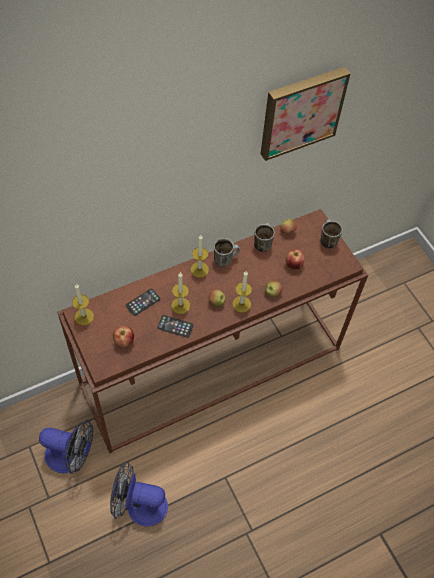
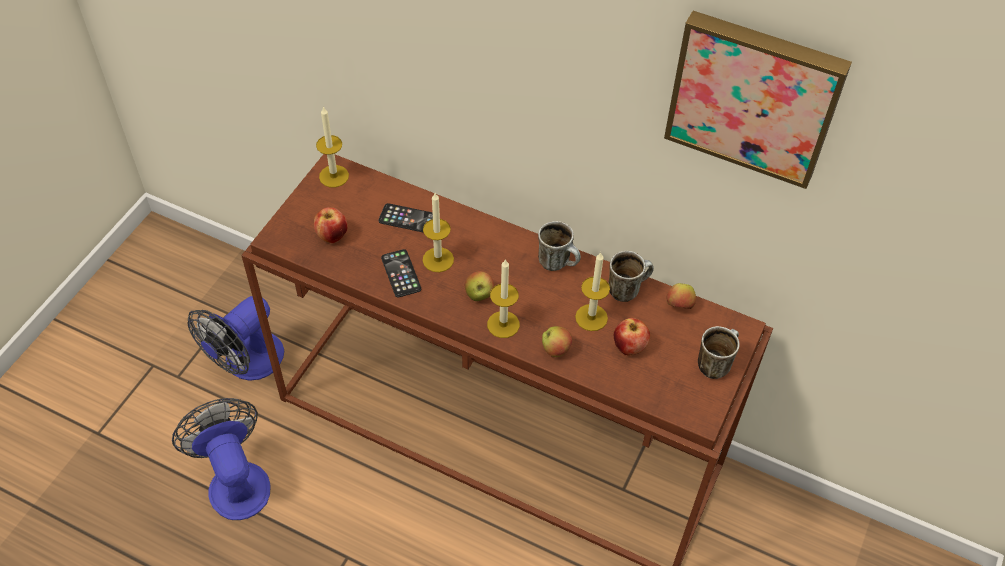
camera: 55 degrees right, 5 degrees down
fan [39,420,93,474] -> fan turned 60 degrees clockwise [187,296,284,381]
candle [191,235,209,277] -> candle moved to [575,252,610,331]

